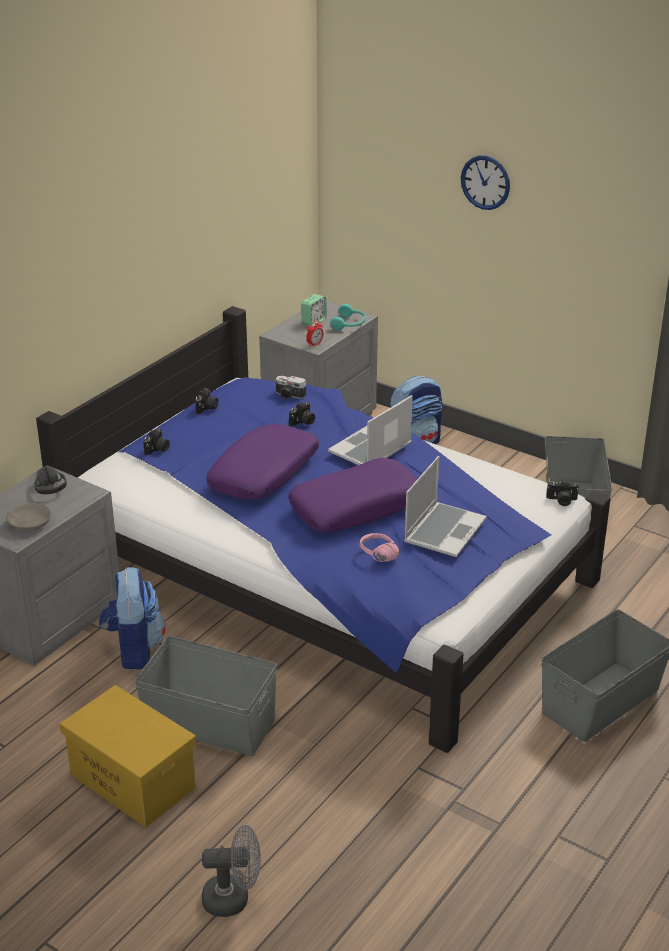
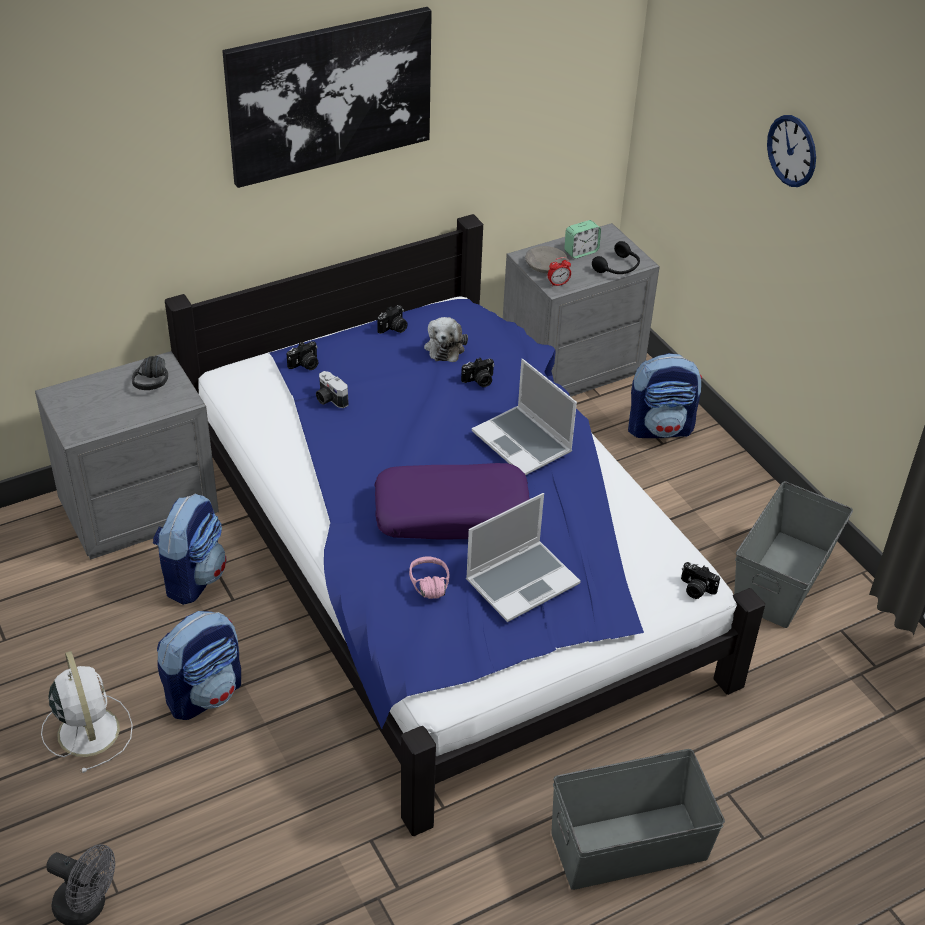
camera: 25 degrees right, 10 degrees up
grey bowl [6,503,51,531] -> grey bowl moved to [525,246,568,273]
yellow storage box [60,685,196,827] -> white fan [41,651,133,773]
grey storage box [135,636,277,756] -> backpack [157,611,241,720]
purple pillow [206,424,319,500] -> none
camera [276,376,306,400] -> camera moved to [316,371,349,408]
laptop [328,395,413,465] -> laptop turned 105 degrees counterclockwise [472,359,577,475]
turquoise headphones [330,304,366,330] -> black headphones [592,241,640,274]
none -> picture [222,7,432,188]
none -> plush toy [424,317,468,362]

